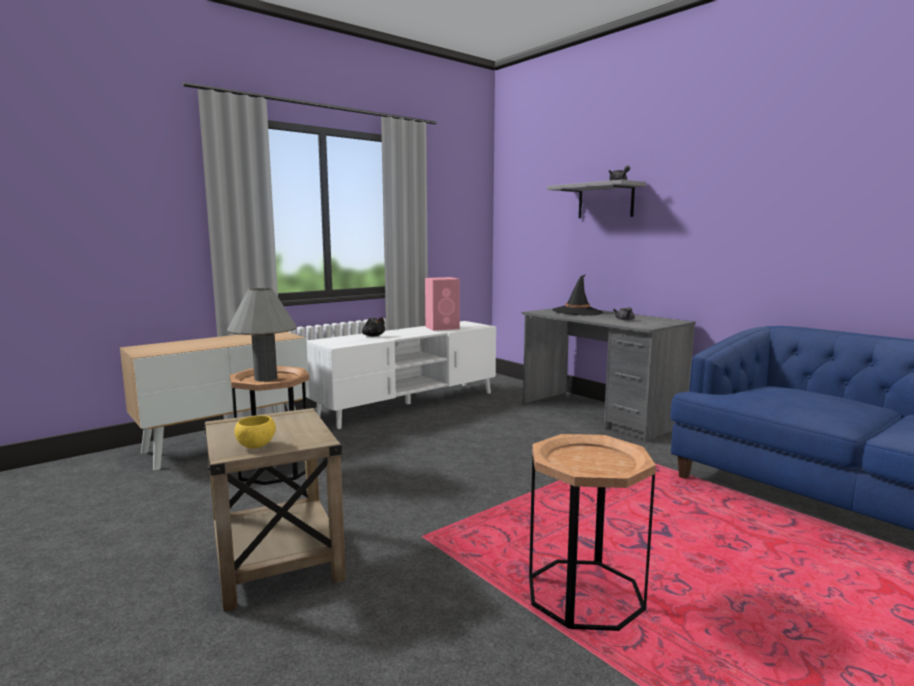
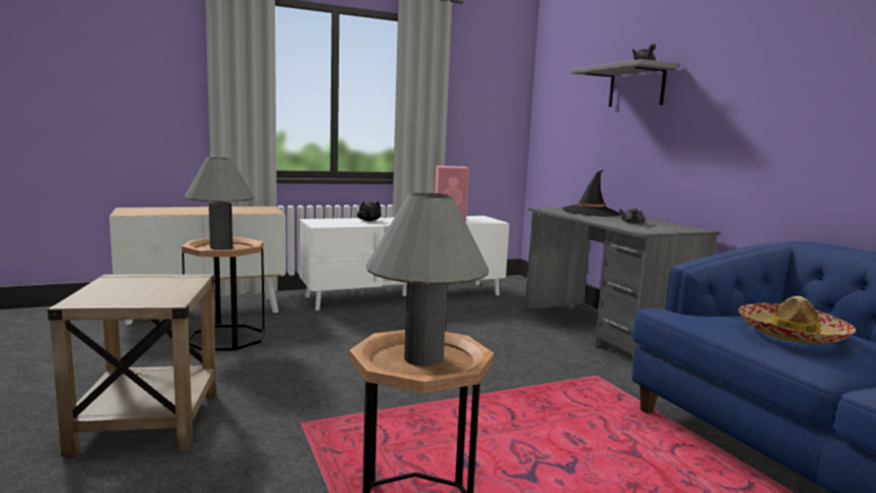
camera: 15 degrees right, 0 degrees up
yellow bowl [234,415,276,449] -> none
none -> grey table lamp [366,193,489,366]
none -> hat [738,296,856,344]

